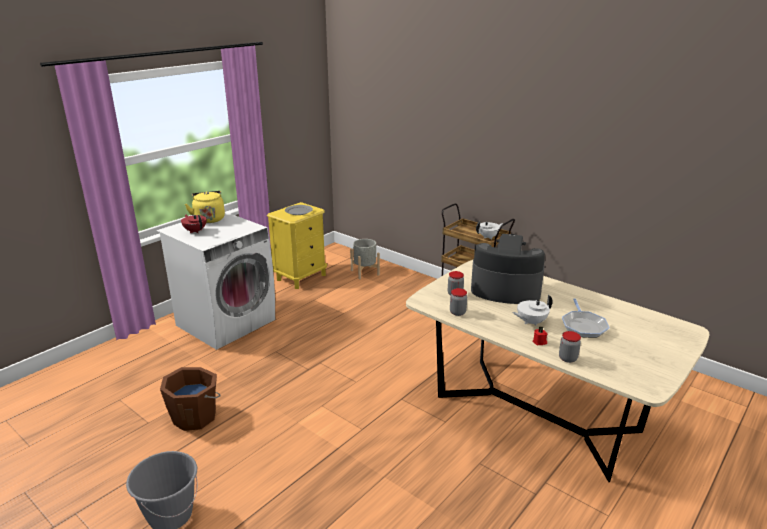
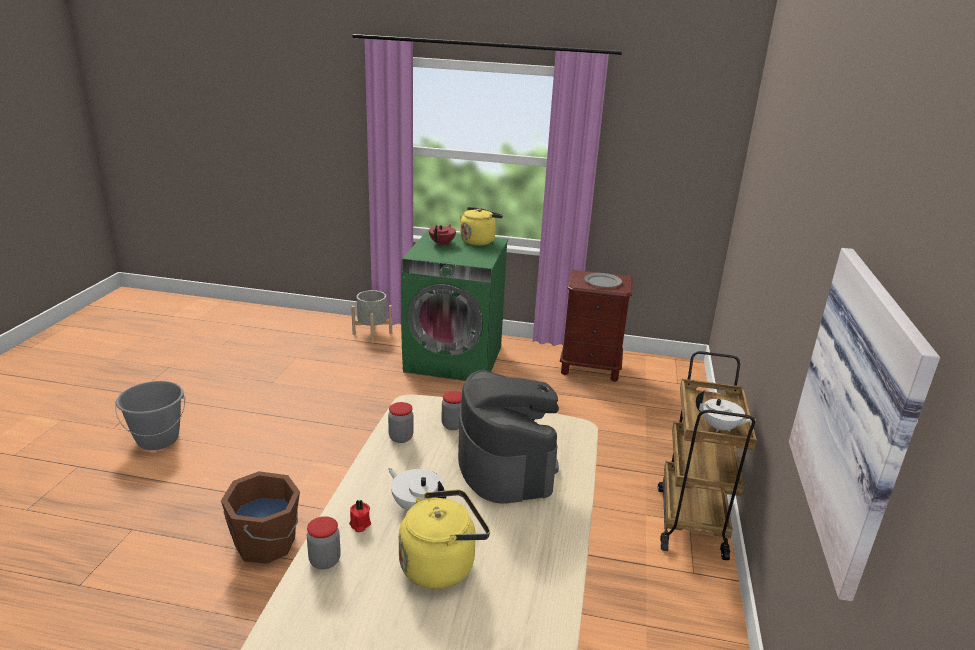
camera: 60 degrees right, 0 degrees up
white washing machine [156,212,275,350] -> green washing machine [401,231,508,381]
brown bucket [160,367,220,431] -> brown bucket moved to [221,471,300,564]
yellow nightstand [267,202,327,289] -> brown nightstand [560,270,633,382]
grey planter [350,239,380,279] -> grey planter moved to [351,290,392,343]
frying pan [562,299,610,338] -> yellow kettle [399,490,490,589]
none -> picture [789,248,940,601]

